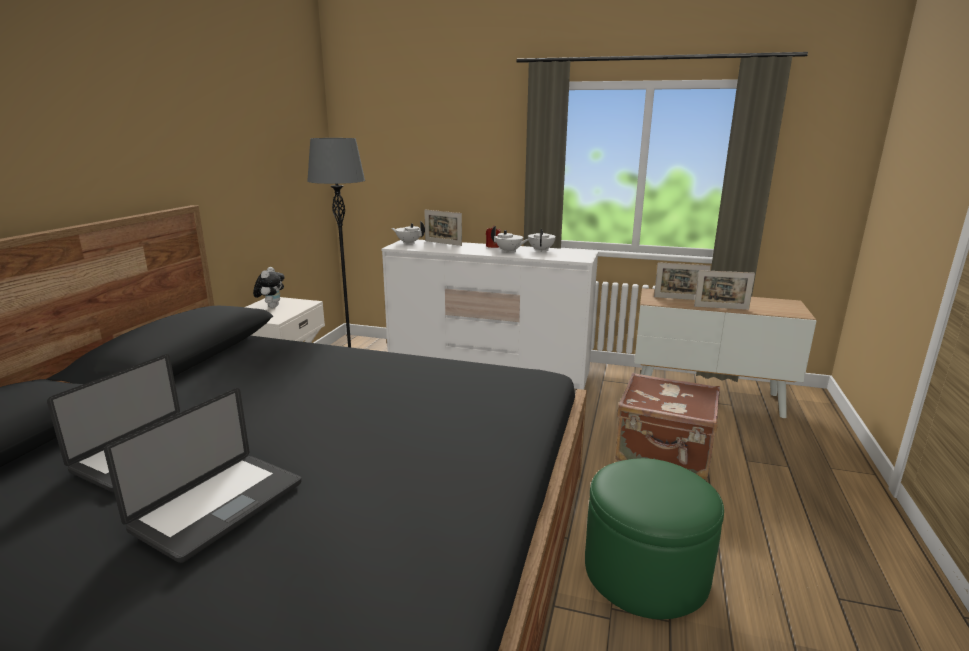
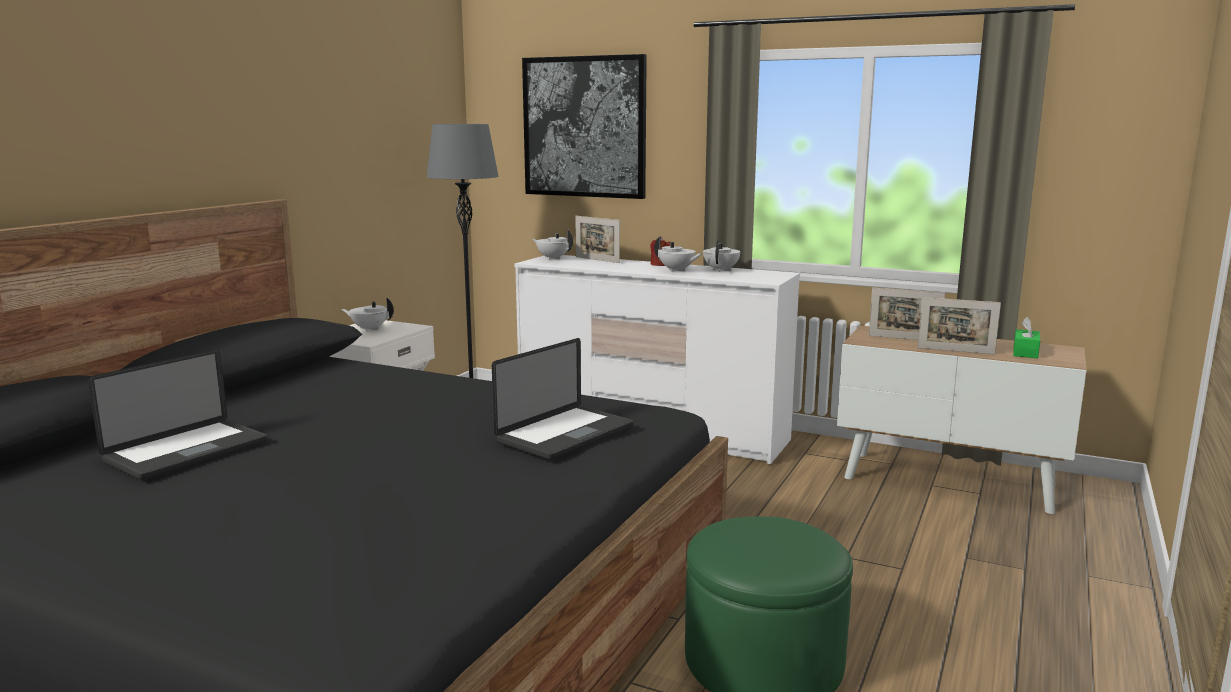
camera: 10 degrees right, 5 degrees down
laptop [104,388,301,563] -> laptop moved to [492,338,634,460]
plush toy [253,267,284,308] -> white teapot [342,298,394,332]
brown suitcase [615,373,720,479] -> none
none -> picture [522,54,647,199]
none -> green tissue box [1013,317,1040,358]

